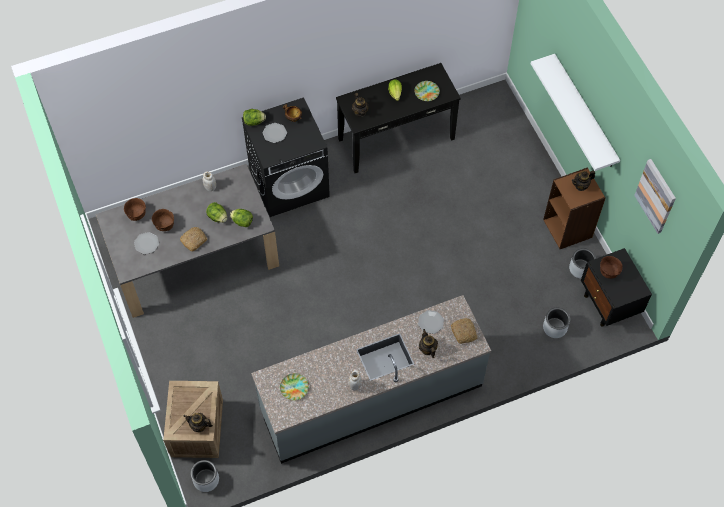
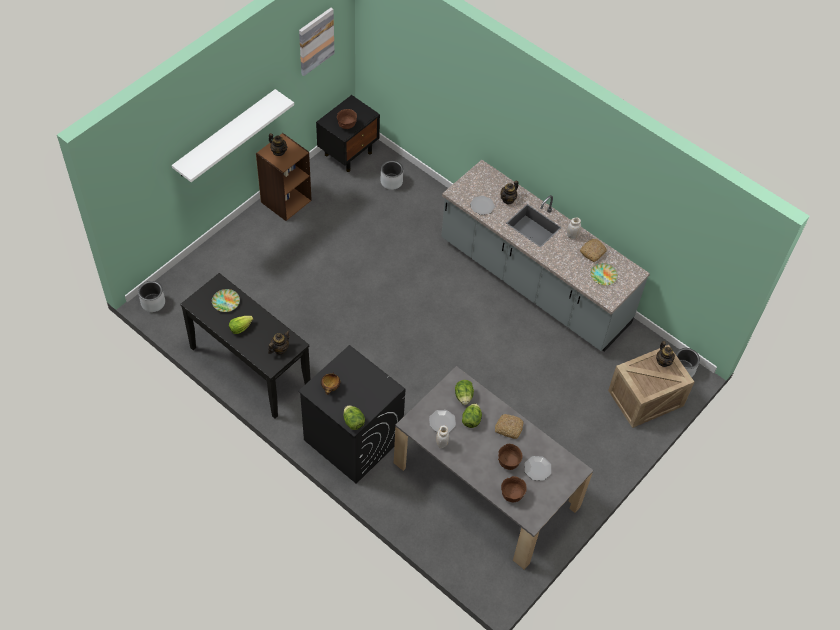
camera: 120 degrees left, 5 degrees down
plate [263,123,287,143] -> plate moved to [429,410,456,432]
bread [451,318,478,344] -> bread moved to [580,239,607,262]
grey planter [569,248,596,279] -> grey planter moved to [138,281,165,312]

